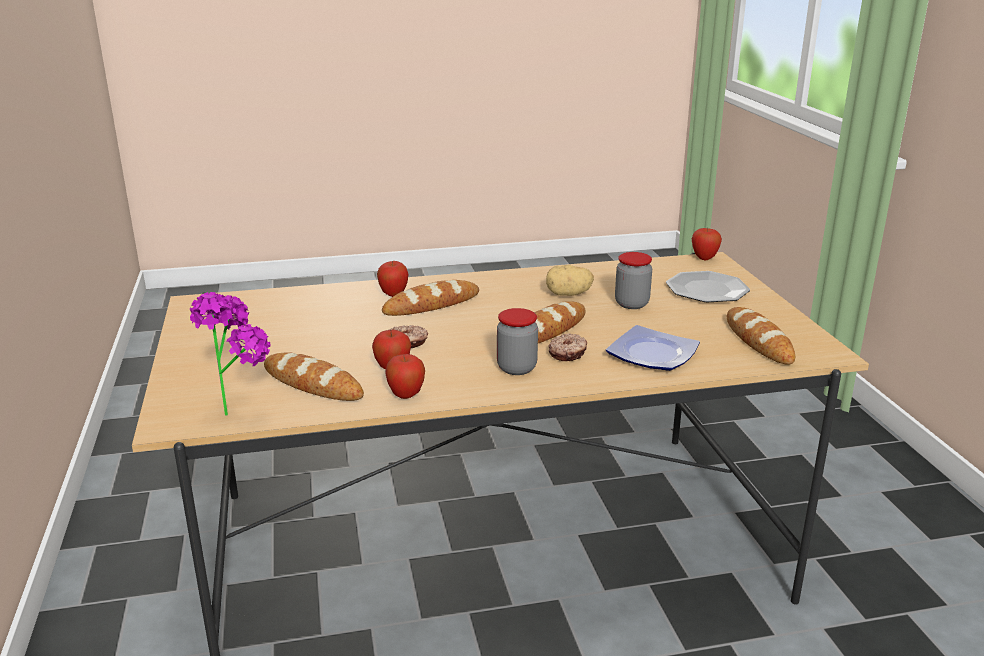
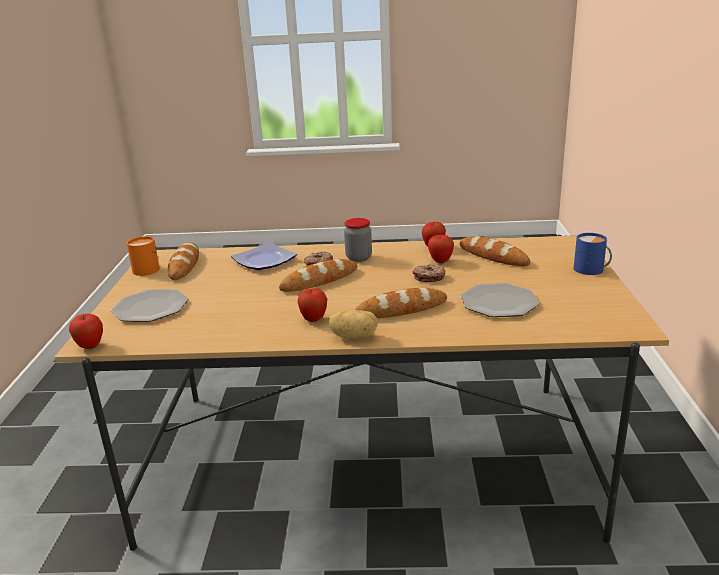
camera: 165 degrees left, 0 degrees up
potted plant [190,292,270,416] -> none
apple [377,261,408,297] -> apple moved to [297,288,327,322]
potato [546,265,594,296] -> potato moved to [329,310,378,340]
jar [615,252,652,309] -> none
none -> orange mug [126,236,160,276]
none -> plate [461,283,539,317]
none -> blue mug [574,233,612,275]

